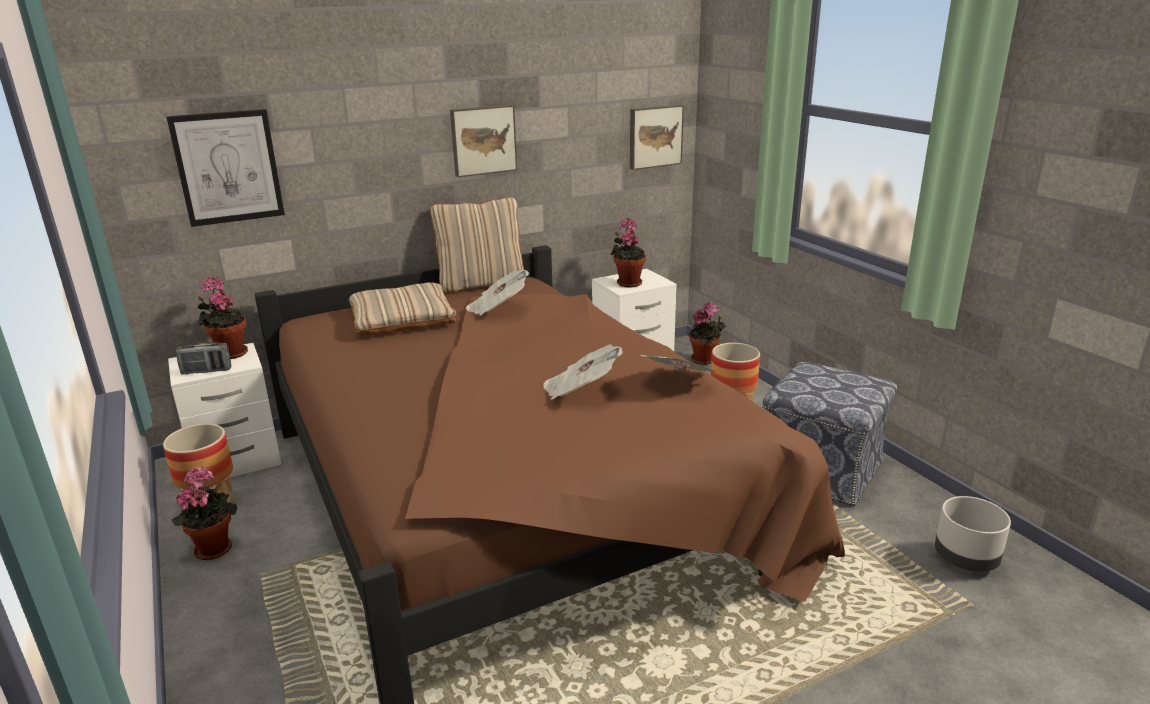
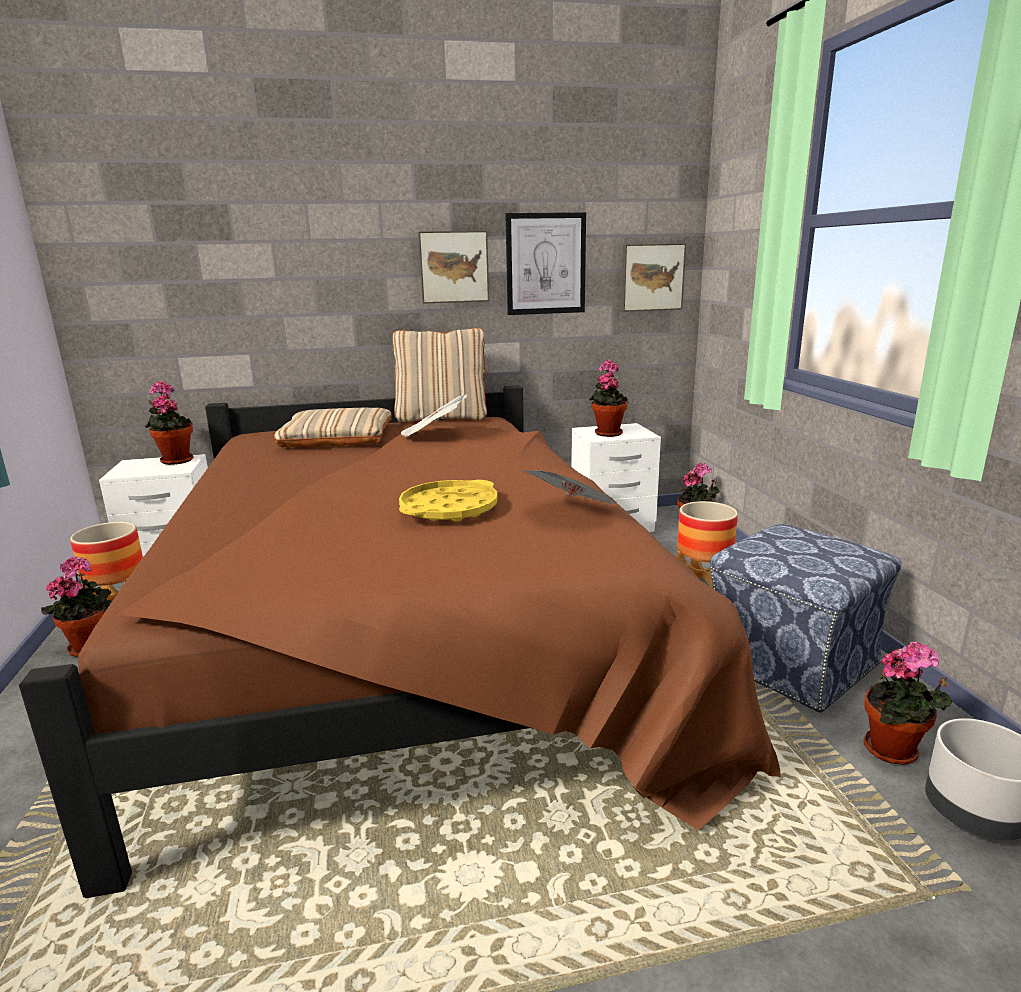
camera: 15 degrees right, 5 degrees down
picture [166,109,285,227] -> picture moved to [505,212,586,315]
radio [175,342,232,375] -> none
newspaper [543,344,622,399] -> yellow tray [399,480,498,522]
none -> potted plant [864,642,952,765]

